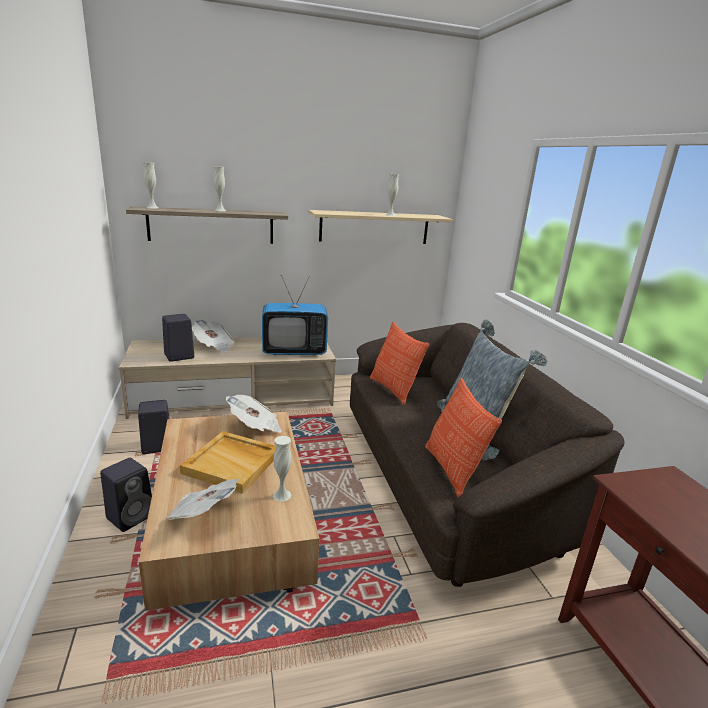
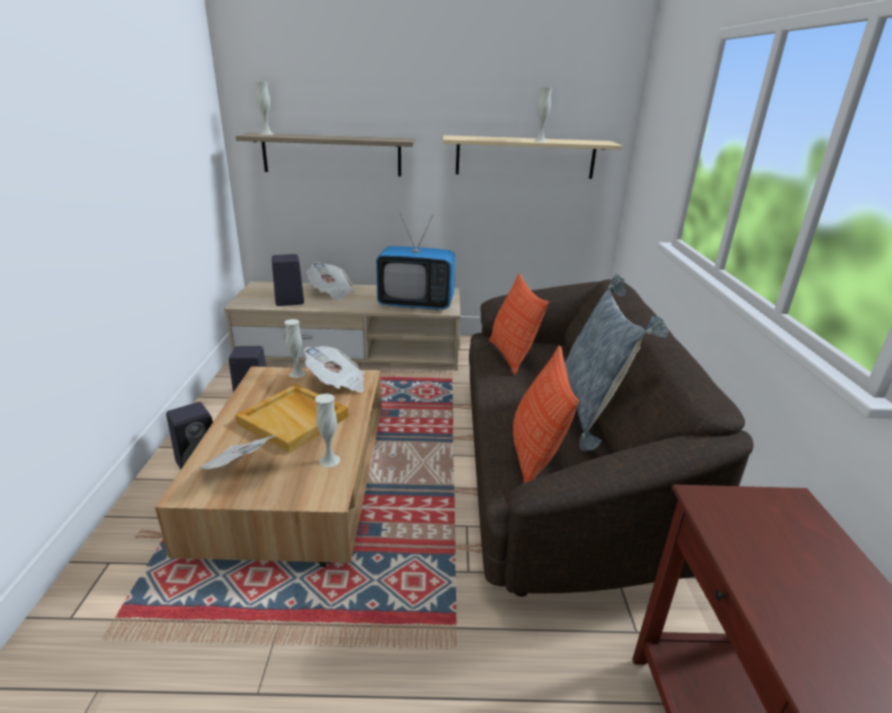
camera: 15 degrees right, 5 degrees up
white vase [213,166,226,211] -> white vase moved to [284,319,305,378]

